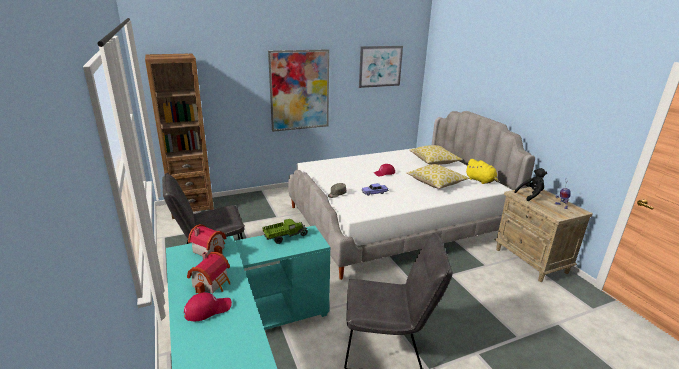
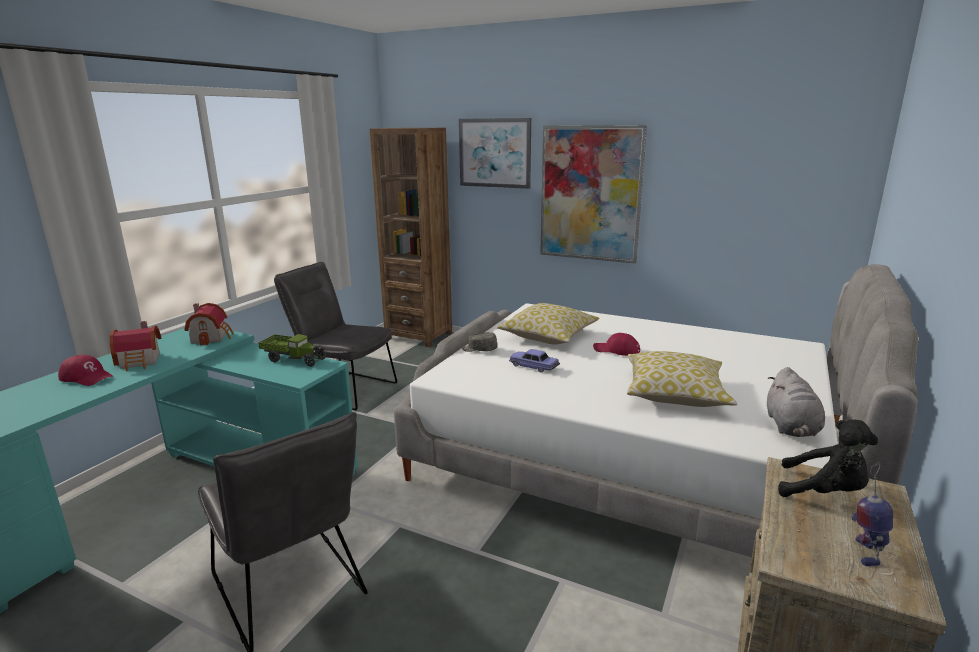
camera: 50 degrees right, 5 degrees down
picture [359,46,403,88] -> picture moved to [459,118,531,189]
pillow [410,145,463,165] -> pillow moved to [497,303,599,345]
yellow plush toy [466,159,499,184] -> grey plush toy [767,367,825,437]

